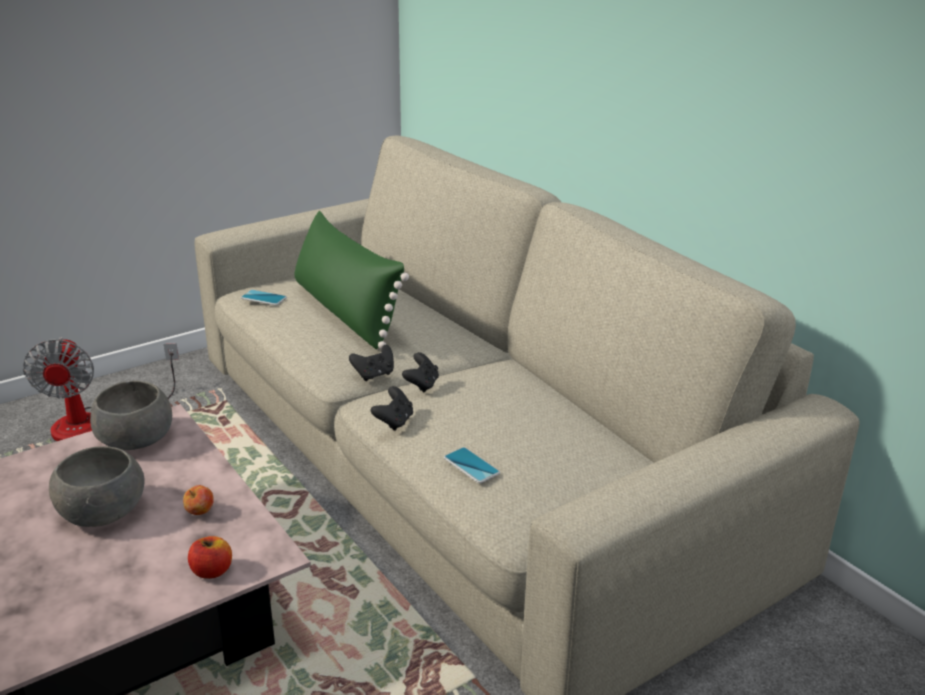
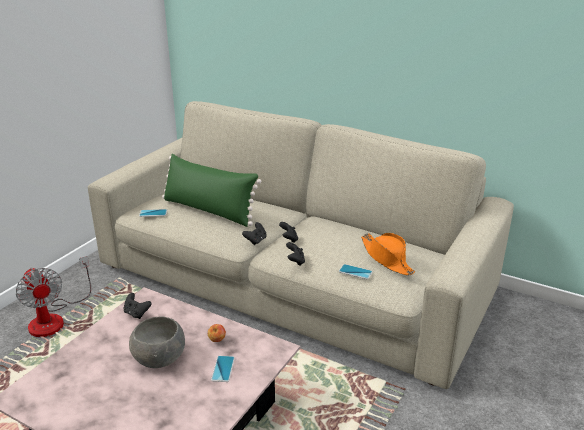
camera: 25 degrees left, 0 degrees up
grey bowl [90,381,172,450] -> black game controller [124,293,151,319]
apple [188,536,232,579] -> none
none -> phone [211,356,235,382]
none -> orange hat [361,233,415,275]

